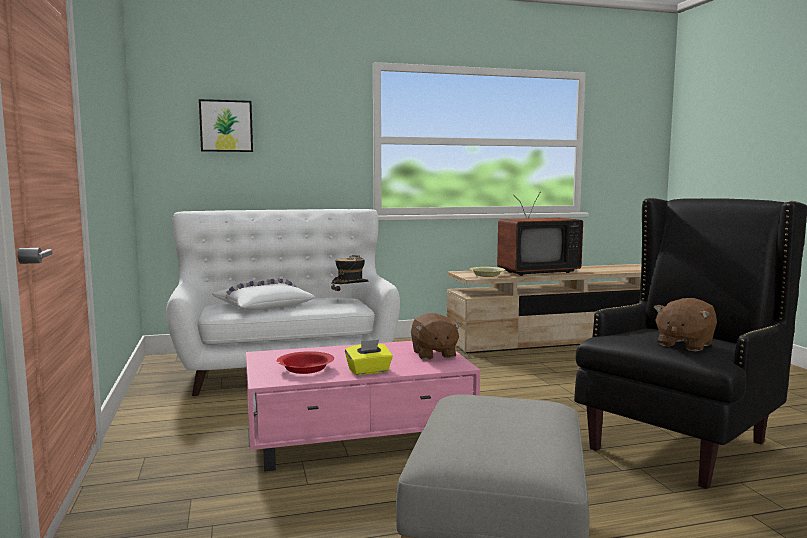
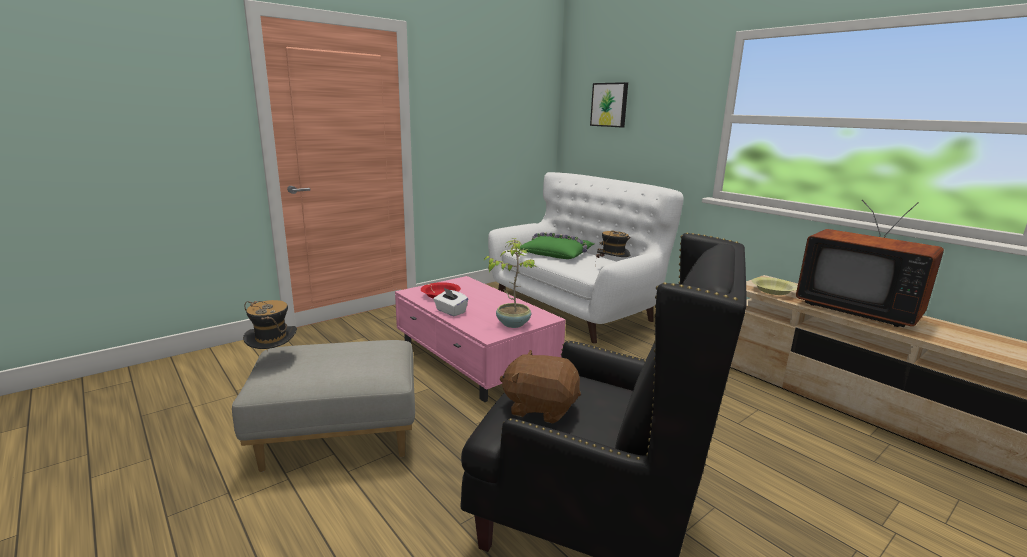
camera: 65 degrees right, 10 degrees up
white pillow [212,278,315,310] -> green pillow [519,232,594,259]
yellow tissue box [345,340,393,376] -> white tissue box [433,288,468,316]
brown plush toy [411,313,461,360] -> potted plant [483,238,538,328]
none -> hat [243,300,297,352]

